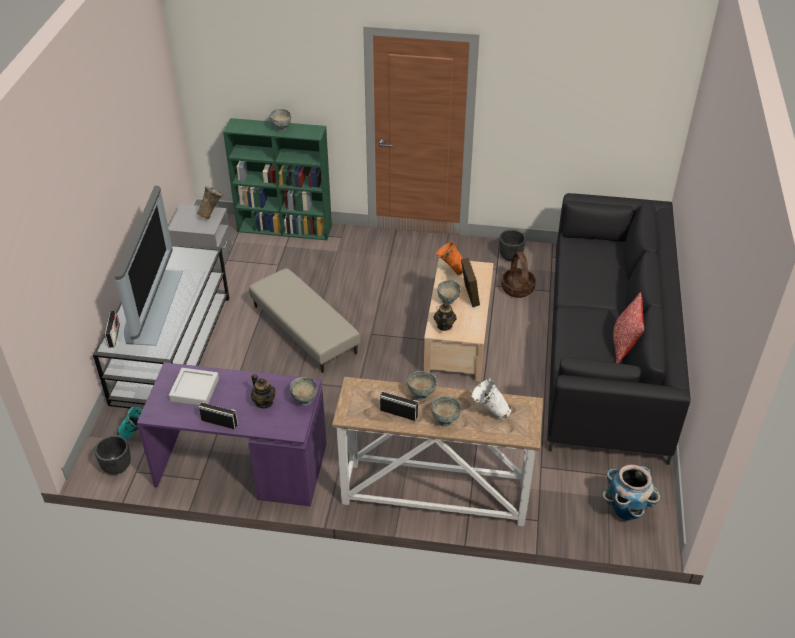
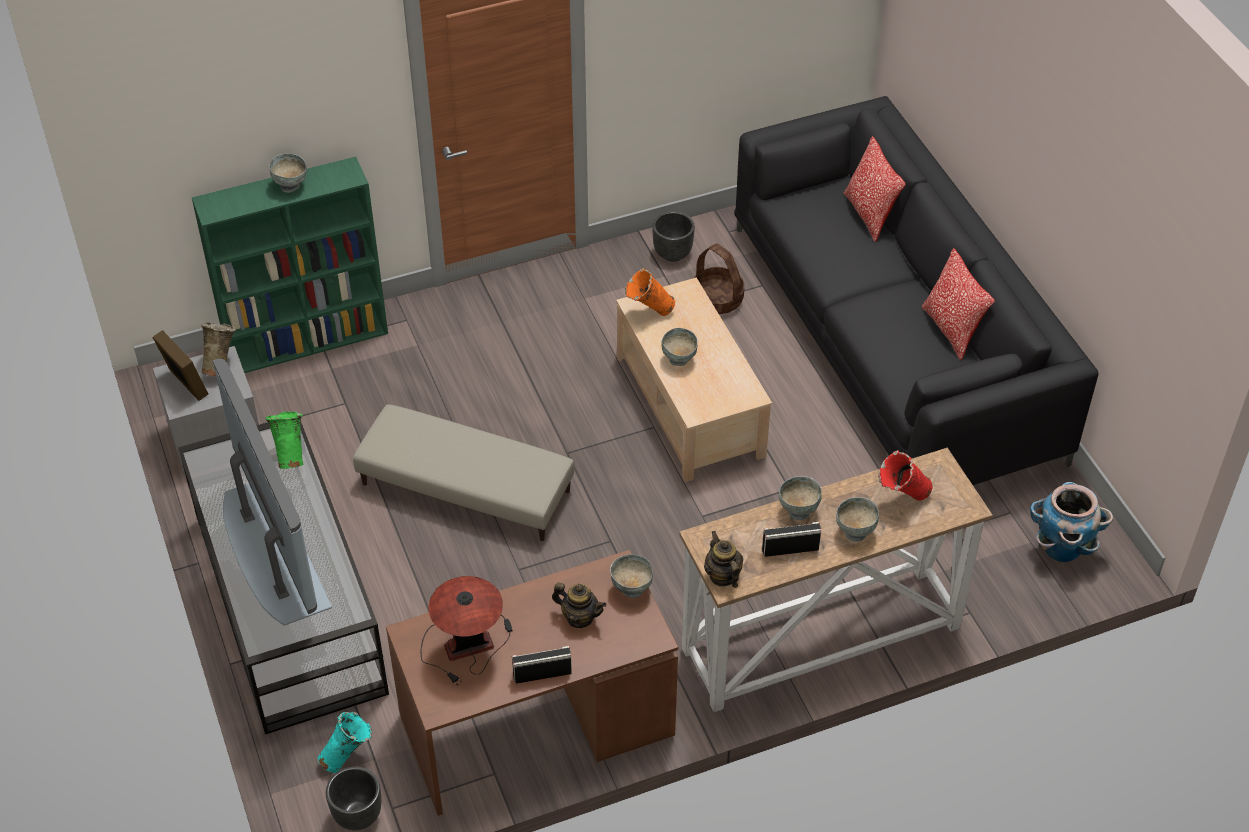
camera: 30 degrees left, 5 degrees up
radio [105,311,120,347] -> none
purple desk [137,362,327,506] -> brown desk [386,550,678,816]
grey tray [169,368,219,405] -> table lamp [421,576,512,685]
teapot [434,299,457,331] -> teapot moved to [704,531,743,588]
picture frame [461,258,480,307] -> picture frame moved to [152,330,209,401]
white vase [471,378,512,420] -> red vase [878,450,933,501]
none -> green vase [265,411,304,469]
none -> pillow [844,136,906,242]

